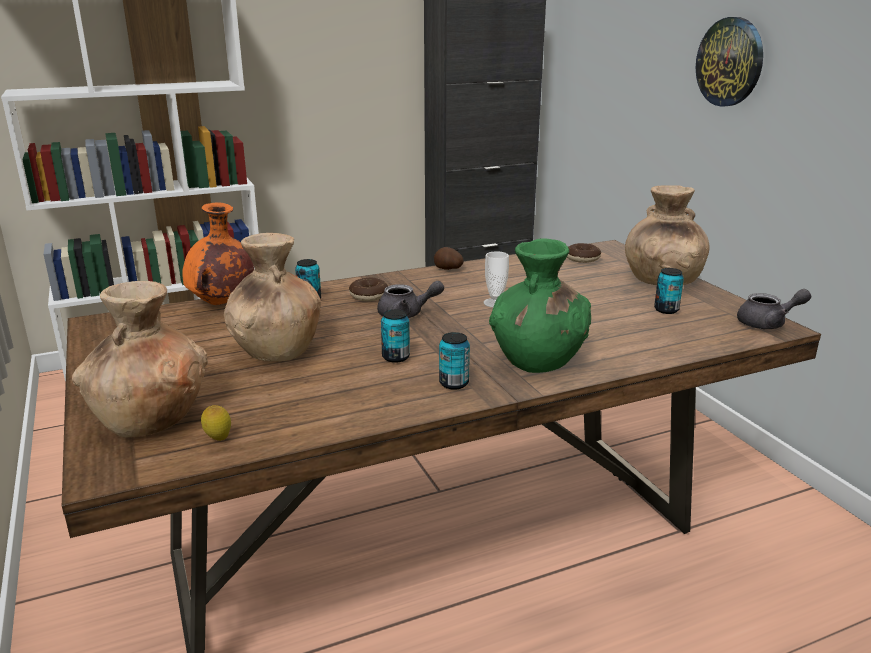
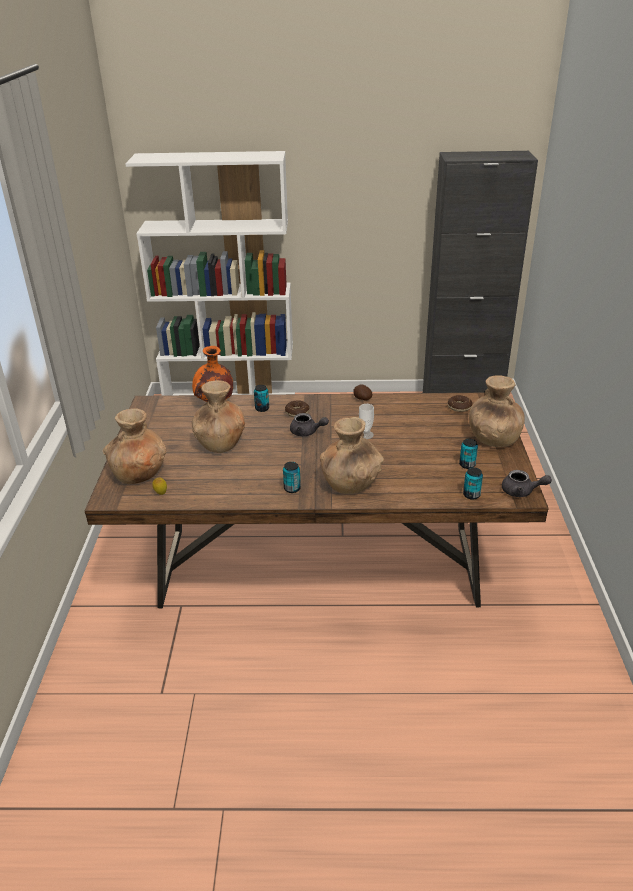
camera: 25 degrees right, 10 degrees up
can [381,309,410,363] -> can moved to [463,467,483,500]
green vase [489,239,591,373] -> brown vase [320,417,384,494]
wall clock [696,17,763,107] -> none

